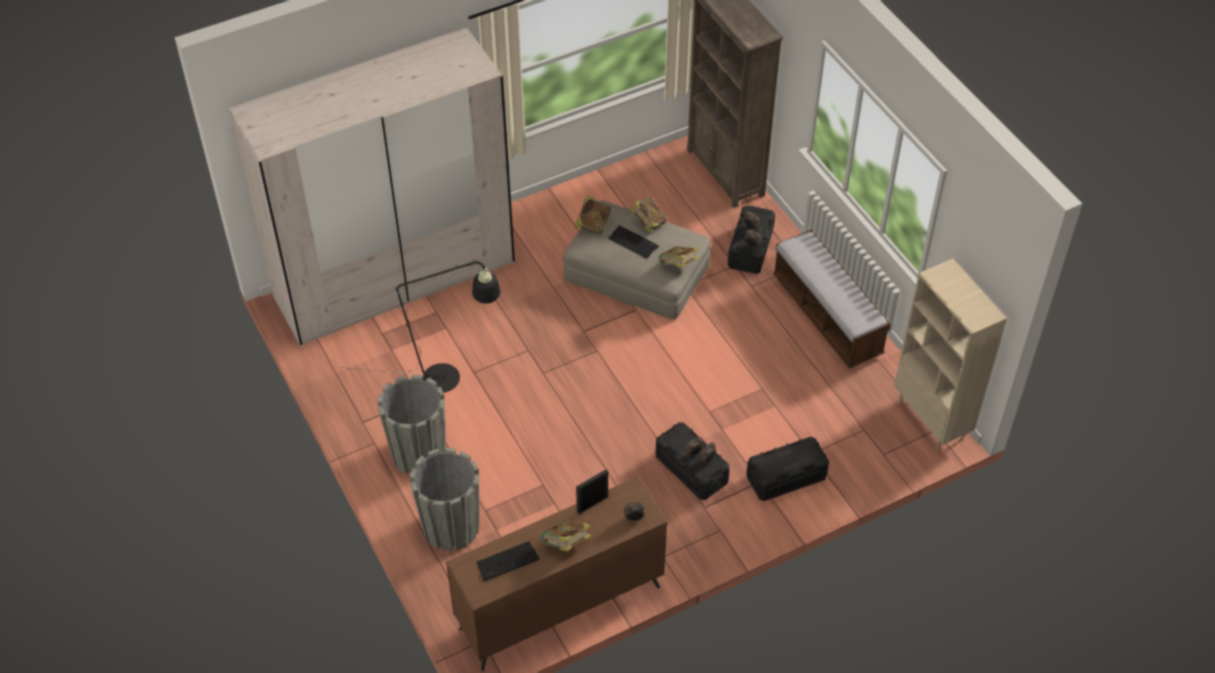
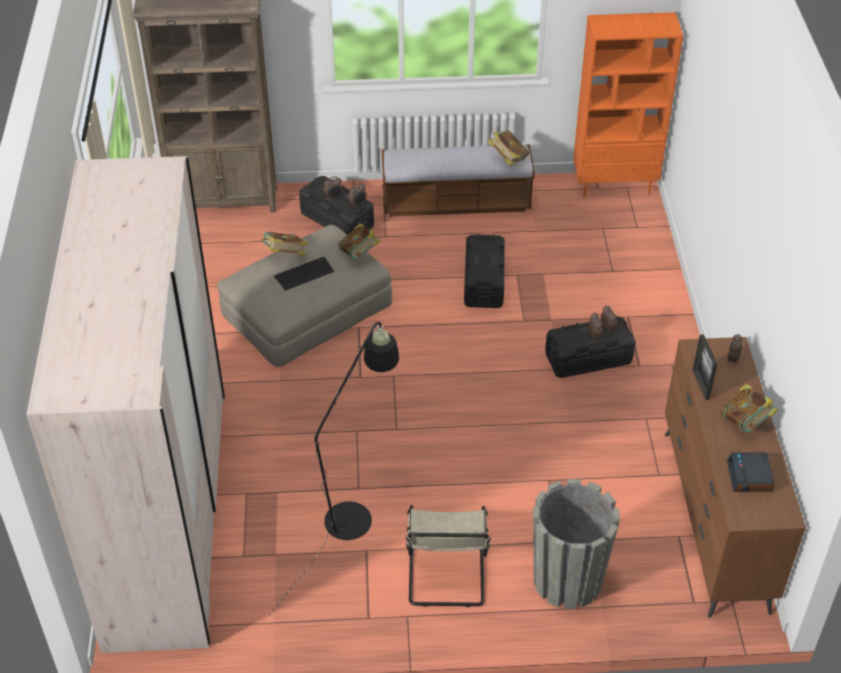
camera: 65 degrees left, 5 degrees down
grey planter [377,374,446,474] -> beige chair [406,505,491,607]
keyboard [476,541,540,581] -> alarm clock [727,452,775,492]
book [575,195,611,235] -> book moved to [488,130,529,165]
black storage box [746,437,829,501] -> black storage box moved to [464,234,505,308]
beige bookcase [894,259,1007,451] -> orange bookcase [573,12,683,197]

